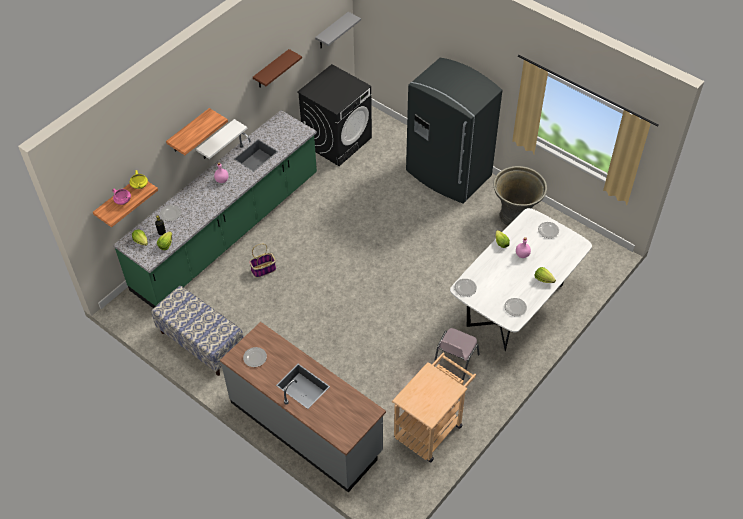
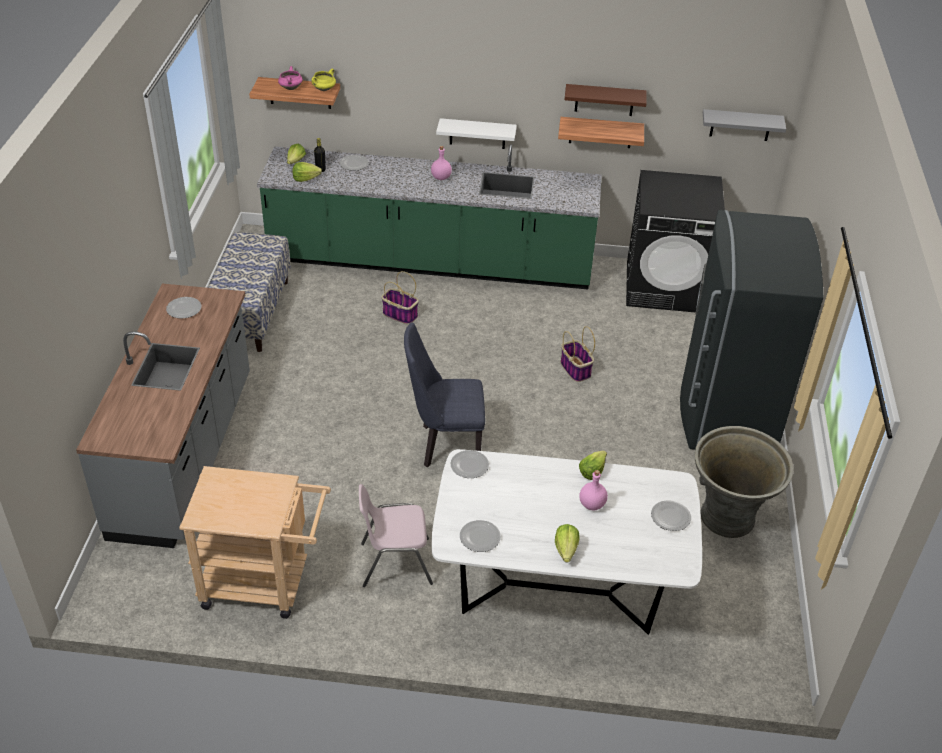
camera: 55 degrees right, 10 degrees down
shelf [166,108,228,155] -> shelf moved to [558,117,644,148]
none -> blue chair [404,322,485,467]
none -> basket [560,326,595,382]

